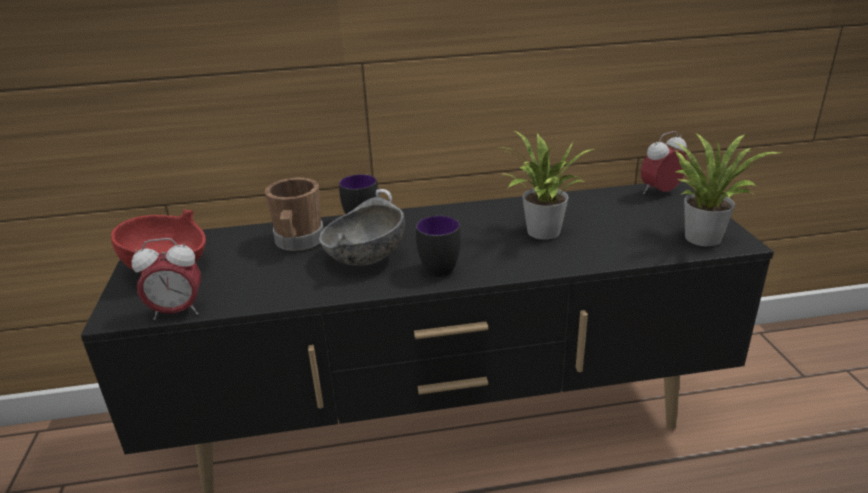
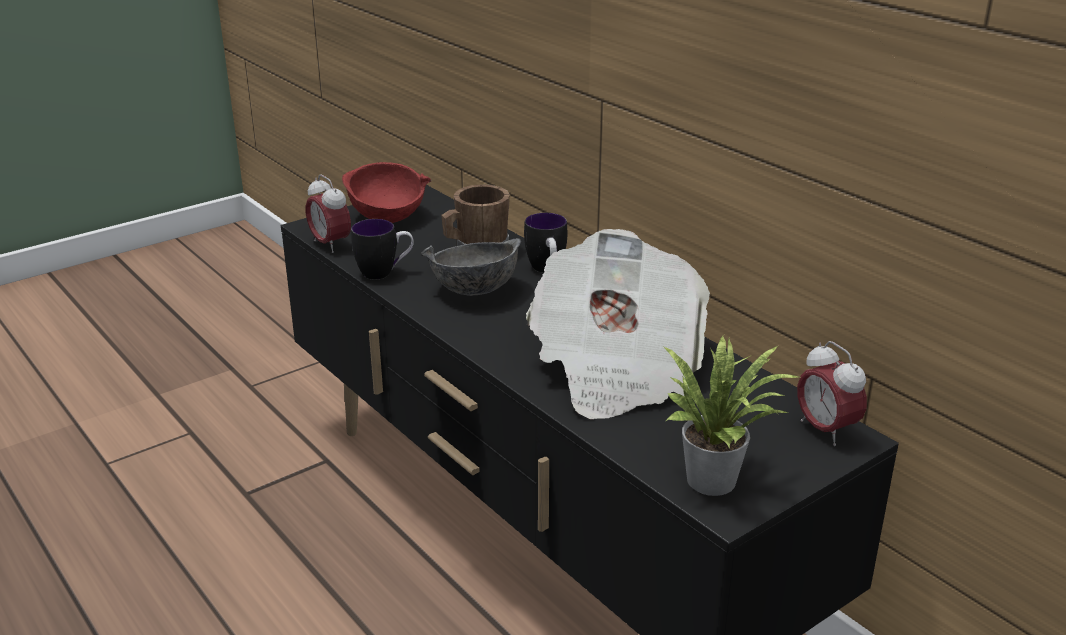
camera: 60 degrees right, 0 degrees up
mug [416,216,461,277] -> mug moved to [351,219,414,280]
potted plant [498,130,594,240] -> newspaper [526,229,710,419]
alarm clock [641,131,687,194] -> alarm clock turned 150 degrees counterclockwise [797,341,867,446]

